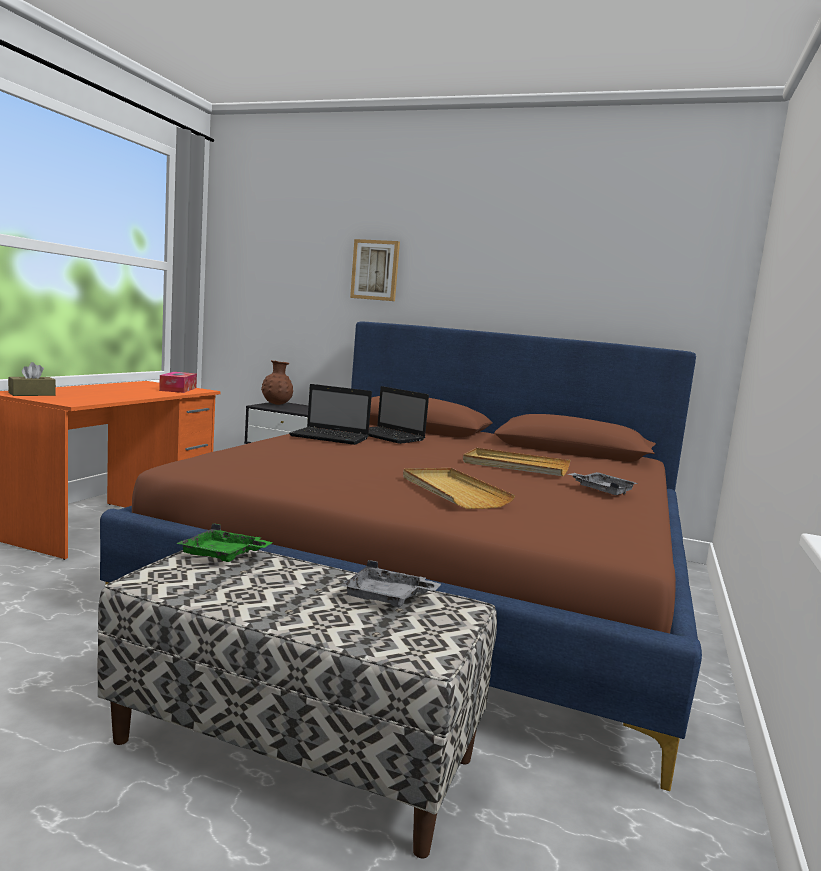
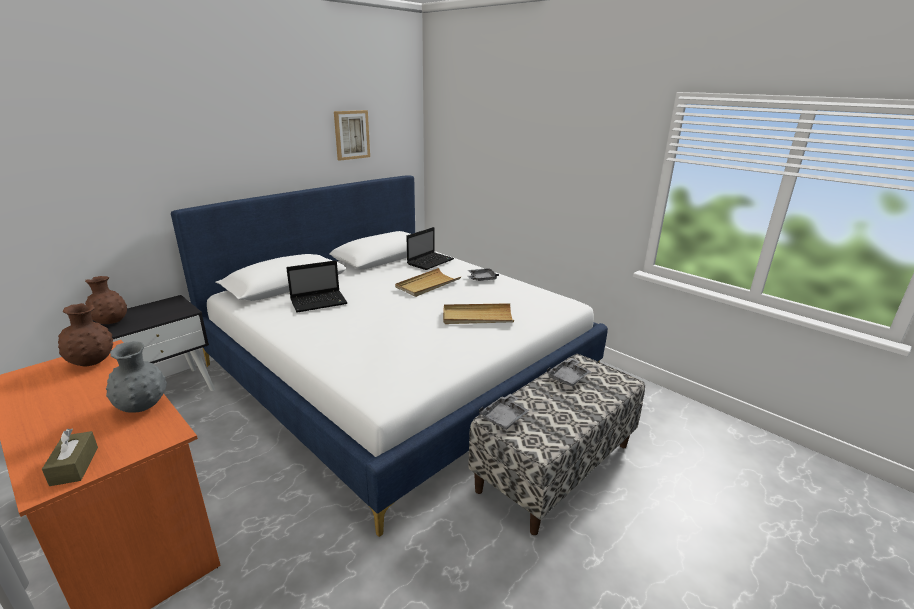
camera: 65 degrees left, 15 degrees up
brown bed [100,321,702,791] -> white bed [171,175,608,537]
tissue box [159,372,197,393] -> brown vase [58,303,113,367]
green tray [176,523,273,562] -> grey tray [479,394,529,430]
laptop [289,384,372,445] -> laptop moved to [406,227,454,270]
picture [350,239,400,301] -> picture moved to [334,110,370,161]
none -> grey vase [106,341,167,413]

